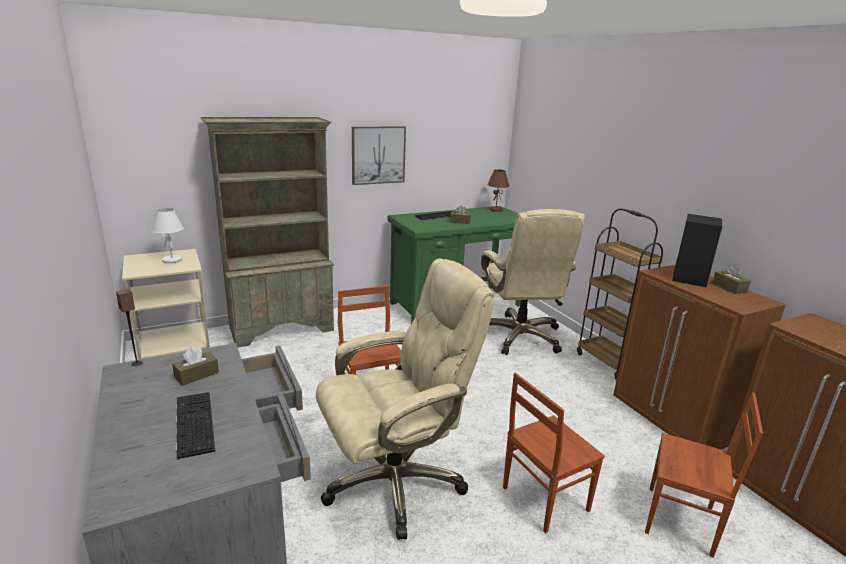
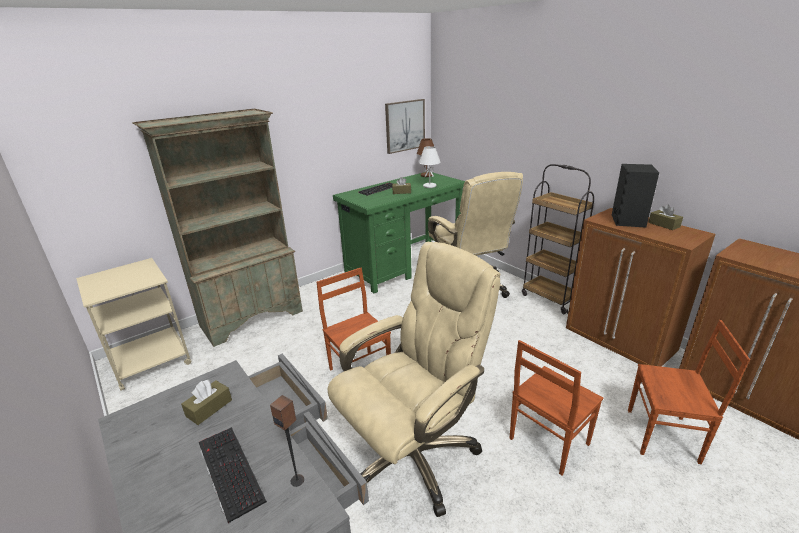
camera: 10 degrees left, 5 degrees up
speaker [116,289,143,366] -> speaker moved to [270,395,304,487]
white table lamp [151,208,184,263] -> white table lamp moved to [419,146,441,188]
picture [352,126,406,185] -> picture moved to [385,99,425,154]

